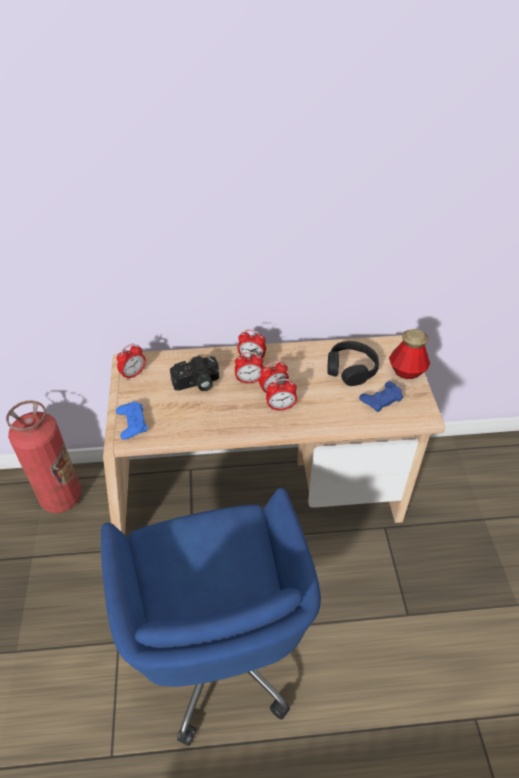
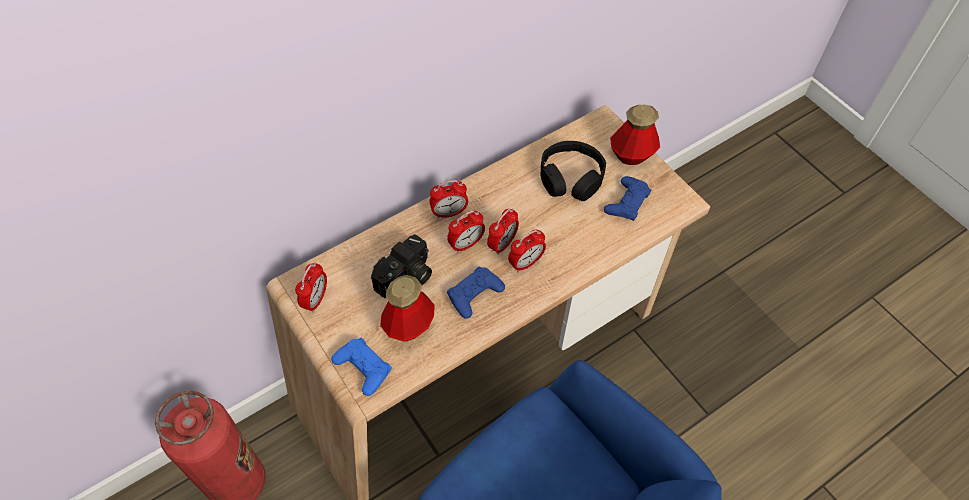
camera: 30 degrees left, 10 degrees up
none -> bottle [380,275,435,342]
none -> blue game controller [447,267,505,319]

